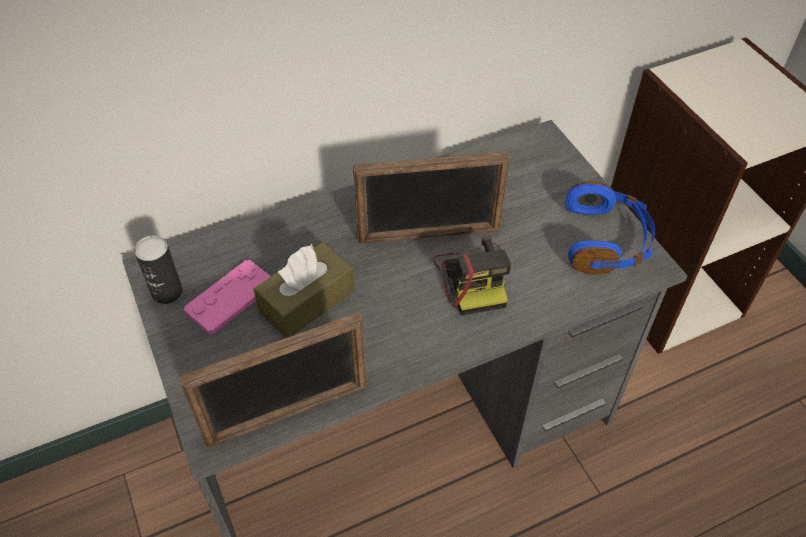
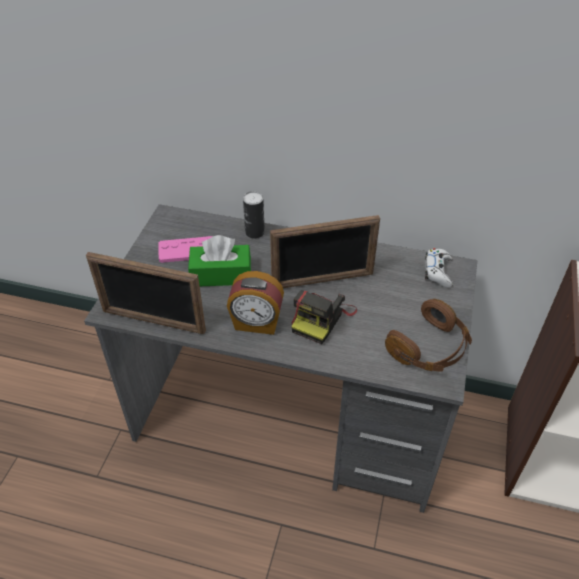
camera: 40 degrees right, 5 degrees down
can [134,235,183,304] -> can moved to [243,191,265,239]
brown tissue box [254,242,355,338] -> green tissue box [188,235,251,286]
picture frame [353,152,510,244] -> picture frame turned 45 degrees counterclockwise [270,215,380,288]
blue headphones [566,181,655,275] -> brown headphones [385,299,472,372]
none -> alarm clock [227,271,284,335]
none -> white game controller [425,248,453,288]

